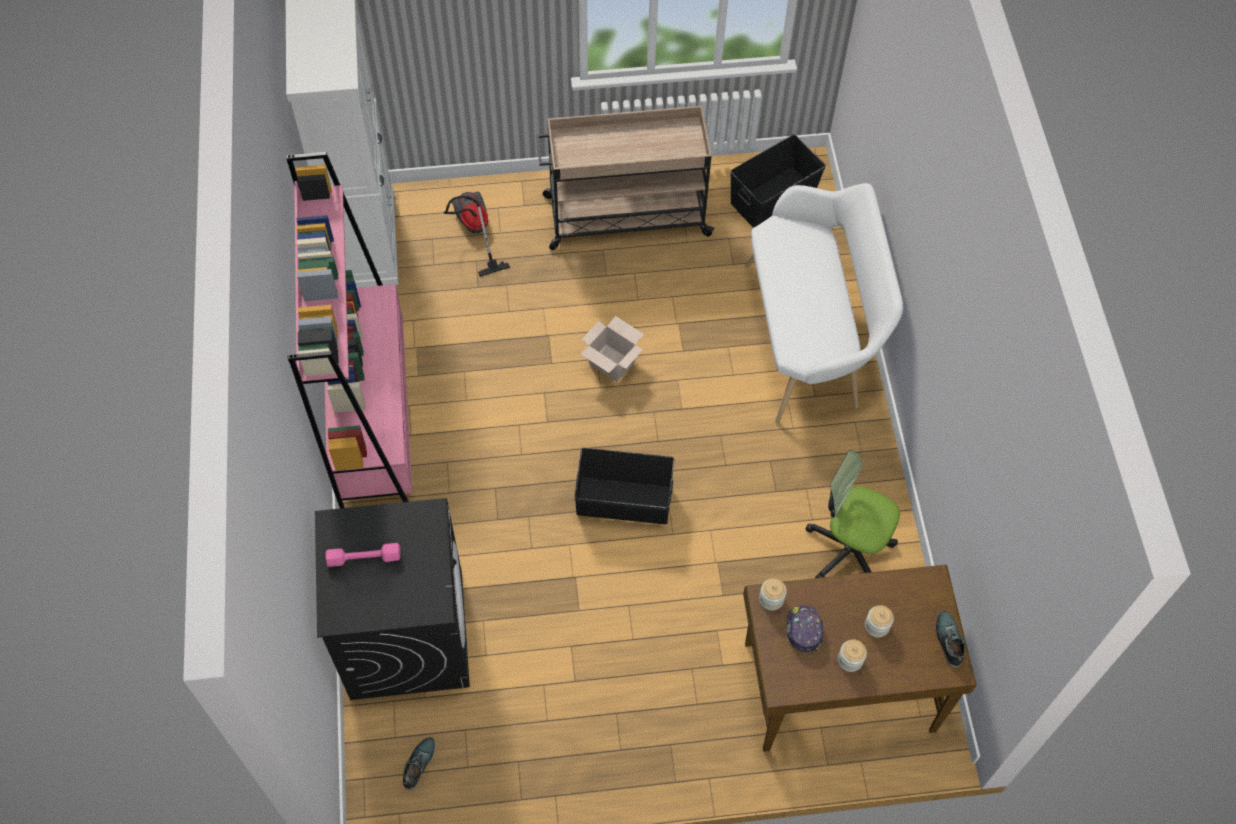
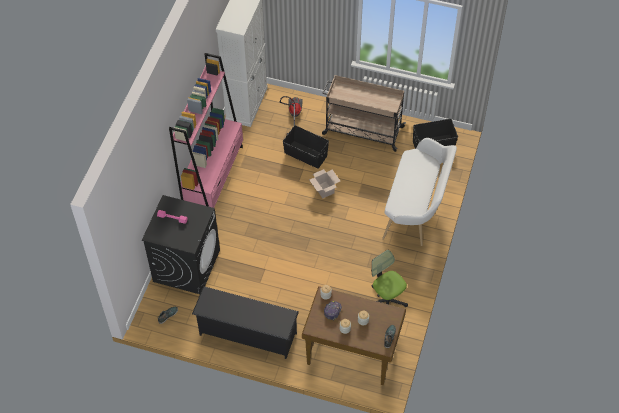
camera: 25 degrees right, 5 degrees down
black storage box [574,448,674,524] -> black storage box moved to [283,125,329,169]
none -> black shoe rack [192,286,299,359]

